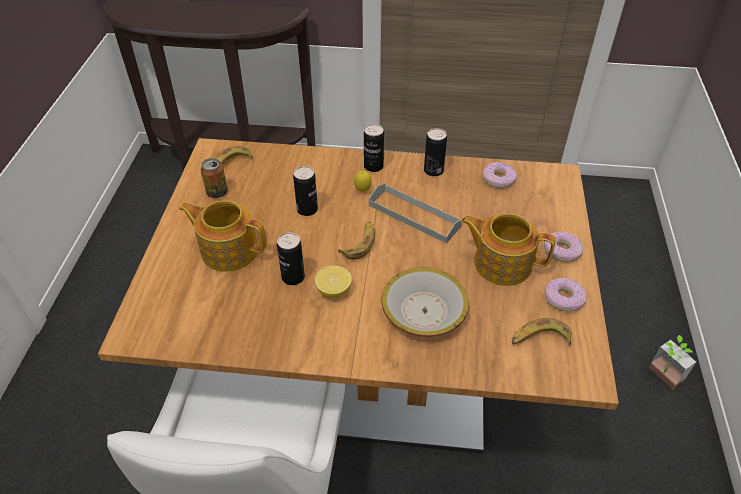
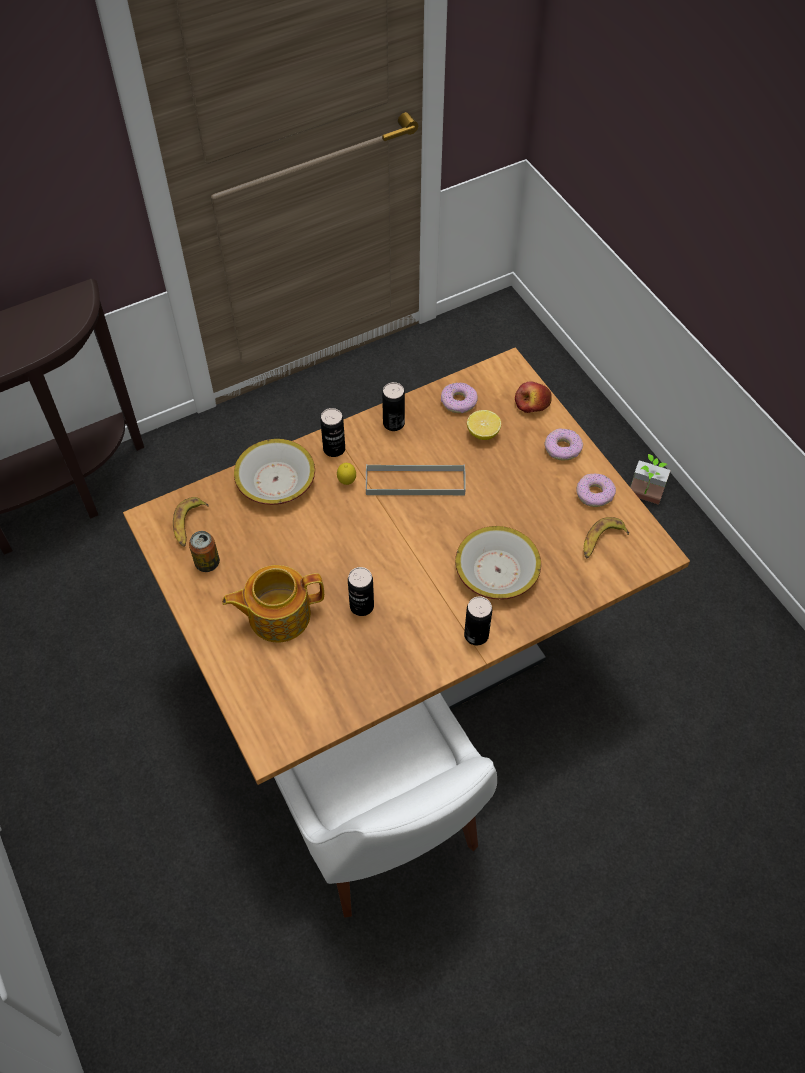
camera: 35 degrees left, 10 degrees up
can [293,166,318,216] -> can moved to [464,596,492,645]
lemon [315,266,352,298] -> lemon moved to [467,410,501,440]
banana [338,222,375,260] -> none
teapot [461,213,556,286] -> none
none -> bowl [234,439,315,505]
none -> apple [515,381,552,413]

